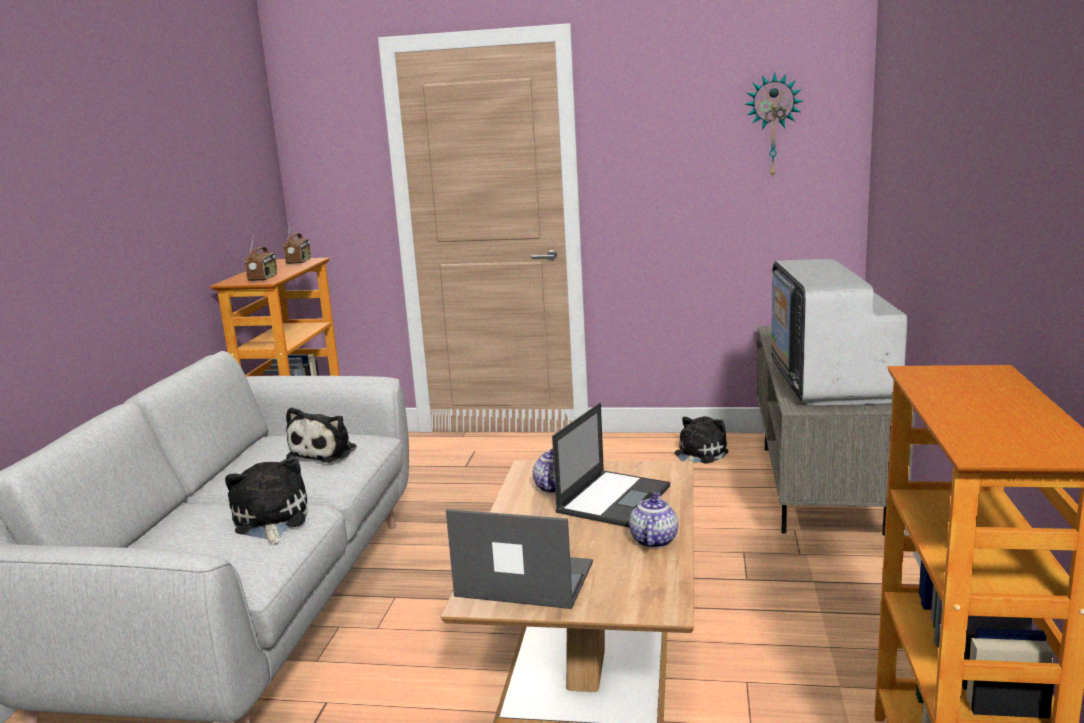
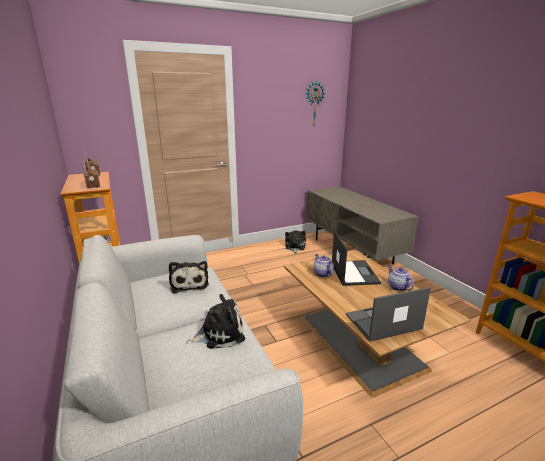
camera: 35 degrees left, 5 degrees up
plush toy [225,457,308,544] -> plush toy turned 120 degrees clockwise [186,294,245,349]
television [771,259,907,406] -> none

